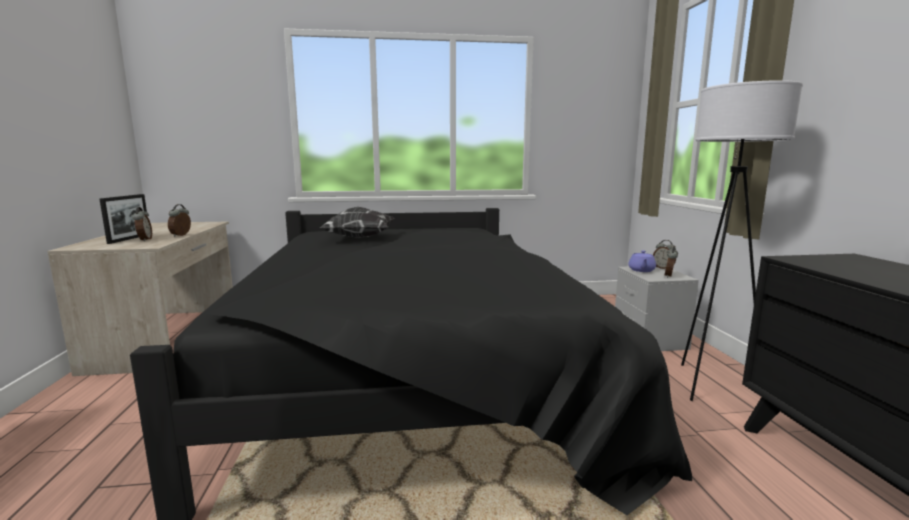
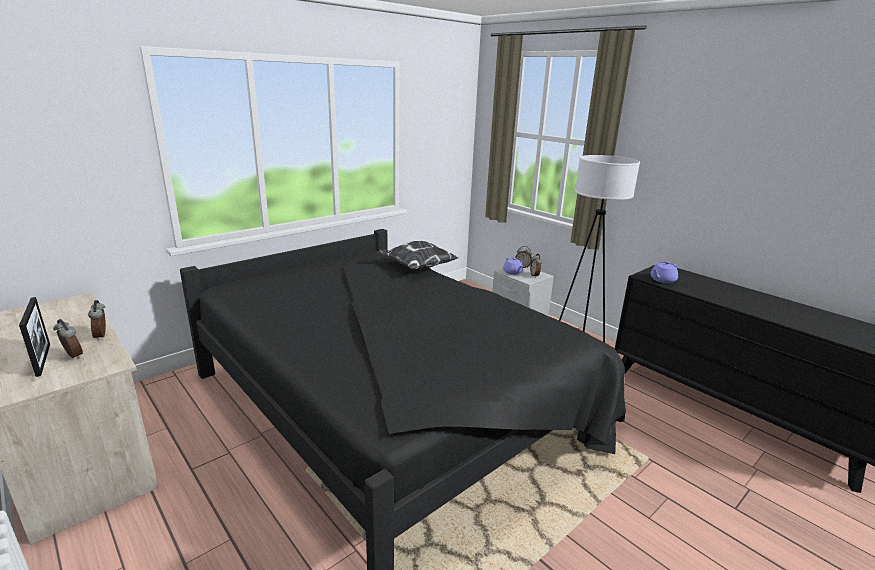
camera: 35 degrees left, 10 degrees up
pillow [320,207,394,239] -> pillow moved to [377,241,458,270]
none -> purple teapot [650,261,678,283]

